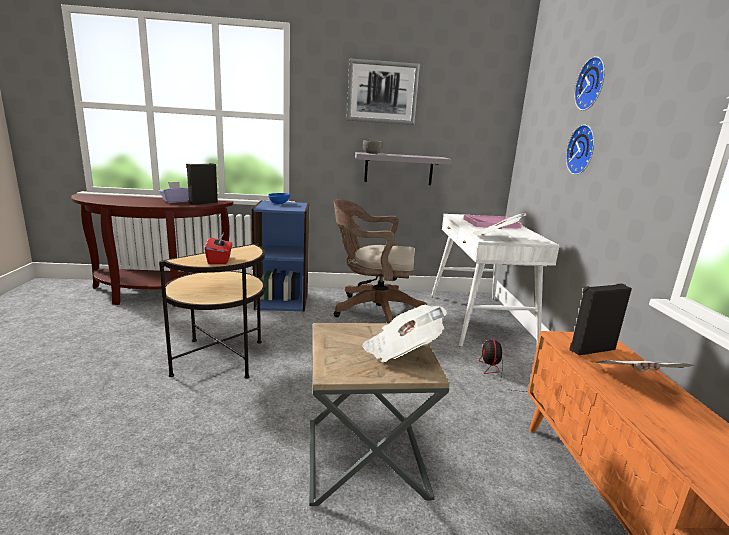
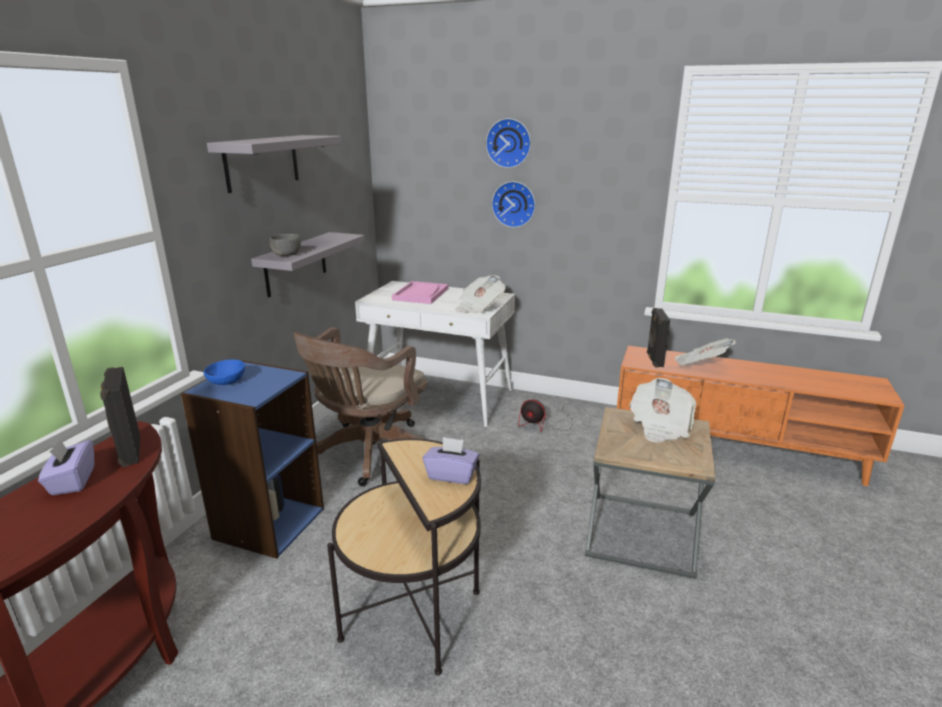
camera: 65 degrees left, 5 degrees up
red tissue box [205,233,232,264] -> purple tissue box [423,437,479,484]
picture [347,59,420,125] -> grey shelf [207,135,341,193]

